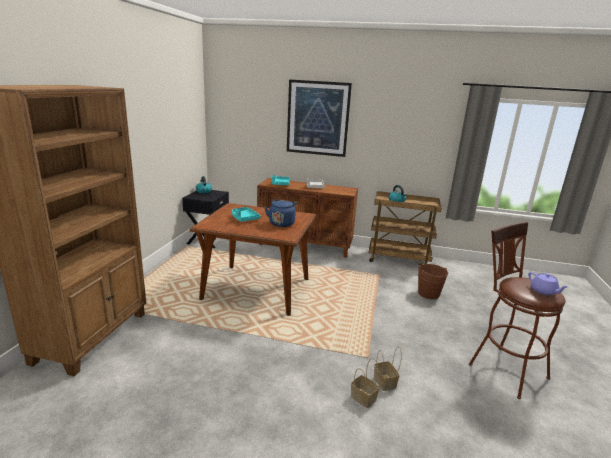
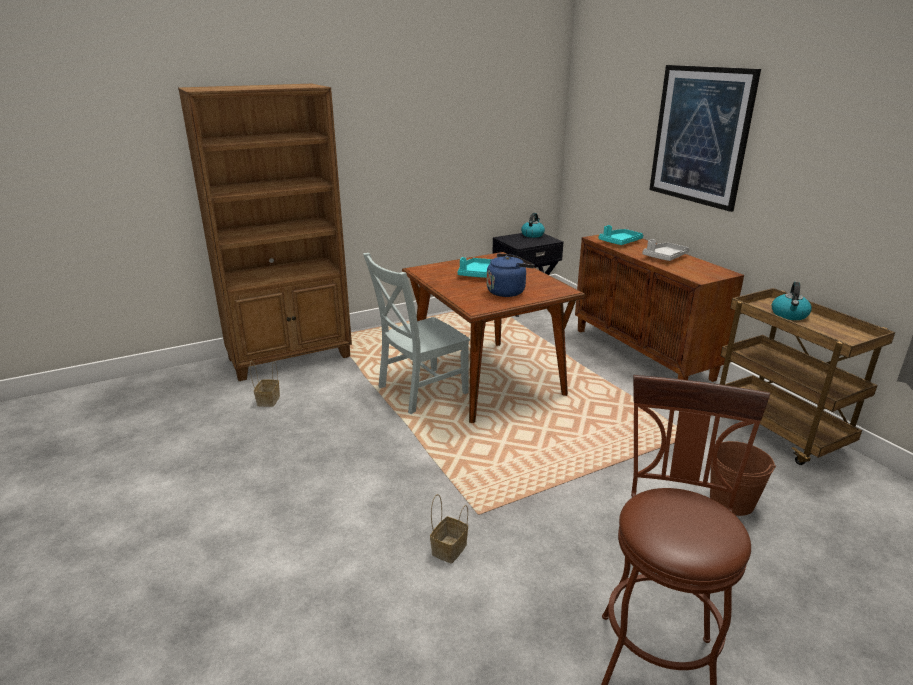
camera: 50 degrees right, 5 degrees up
basket [351,358,379,408] -> basket moved to [250,361,280,407]
purple teapot [528,272,569,295] -> none
none -> grey chair [363,253,470,414]

